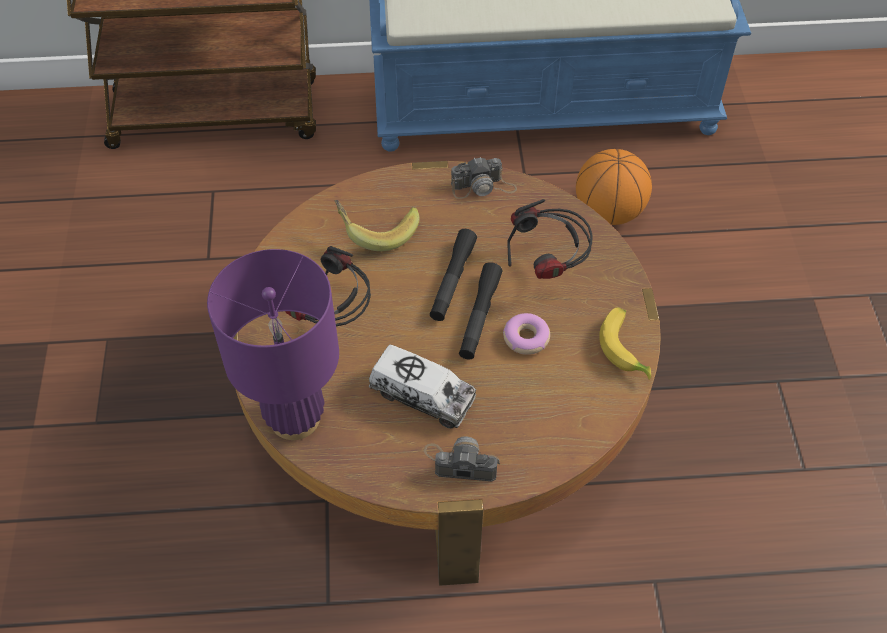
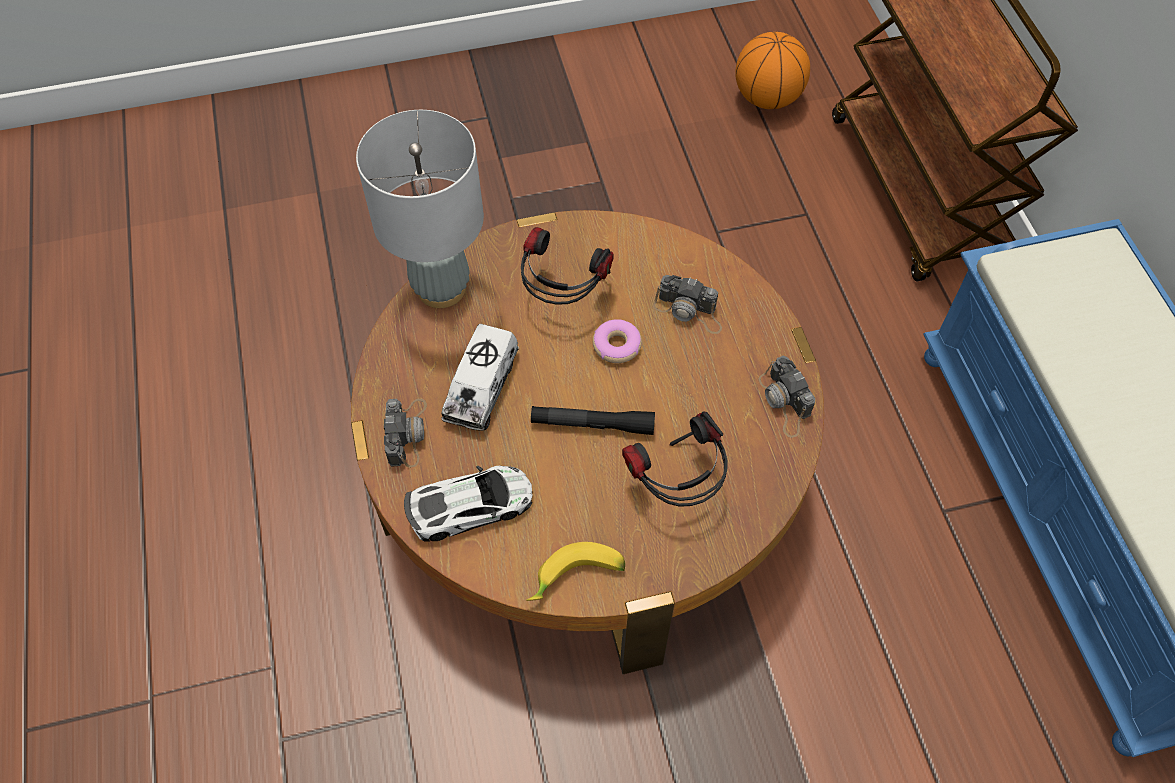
camera: 80 degrees right, 5 degrees up
purple table lamp [207,249,339,440] -> grey table lamp [356,110,484,308]
banana [335,200,420,251] -> camera [653,275,722,334]
black flashlight [430,229,477,321] -> none
donut [503,313,550,355] -> donut moved to [593,320,642,363]
basketball [576,149,652,225] -> basketball moved to [735,32,810,109]
none -> toy car [404,466,533,542]

